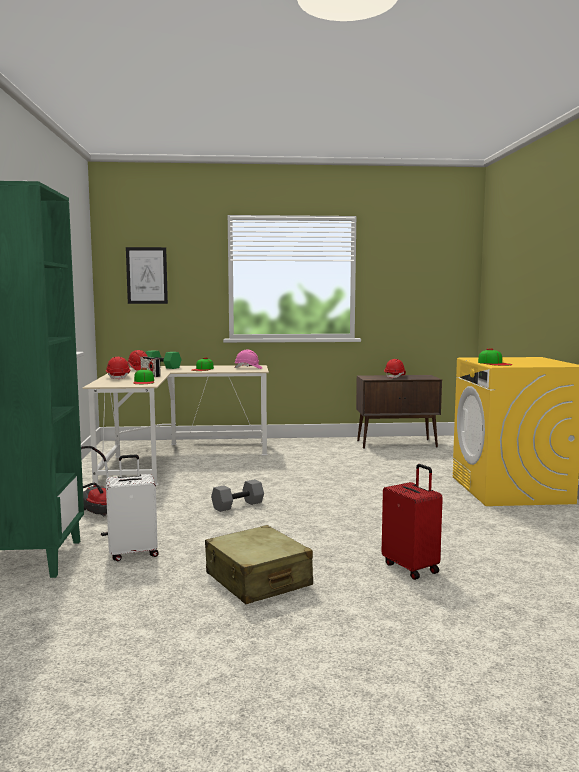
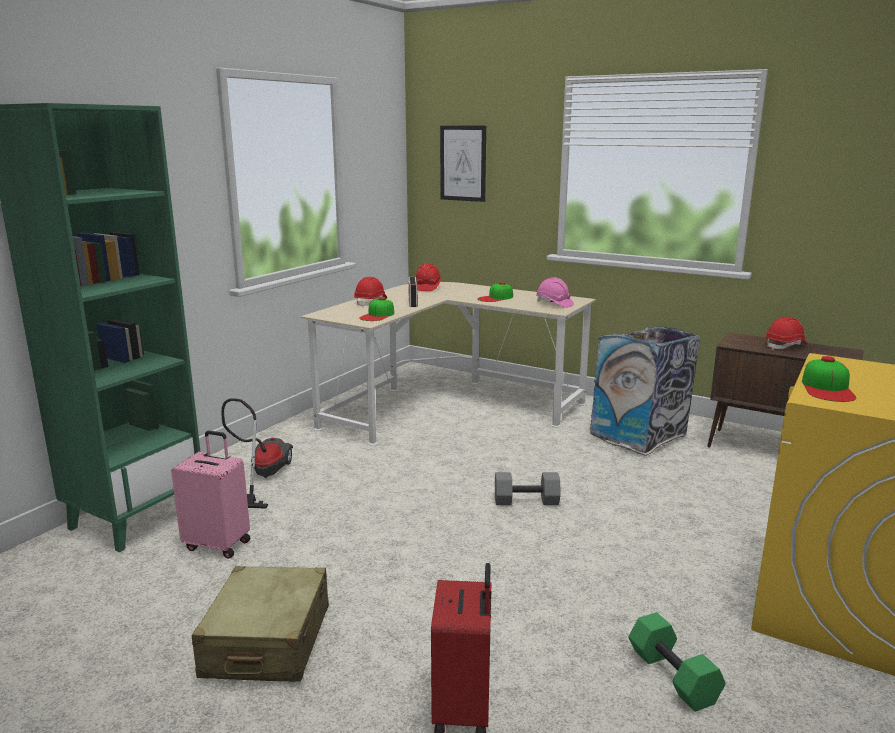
camera: 35 degrees right, 10 degrees up
white suitcase [106,454,159,561] -> pink suitcase [171,431,250,559]
green dumbbell [146,350,182,369] -> green dumbbell moved to [629,612,726,712]
grey dumbbell [211,479,264,512] -> grey dumbbell moved to [495,472,561,505]
none -> trash can [590,326,700,456]

